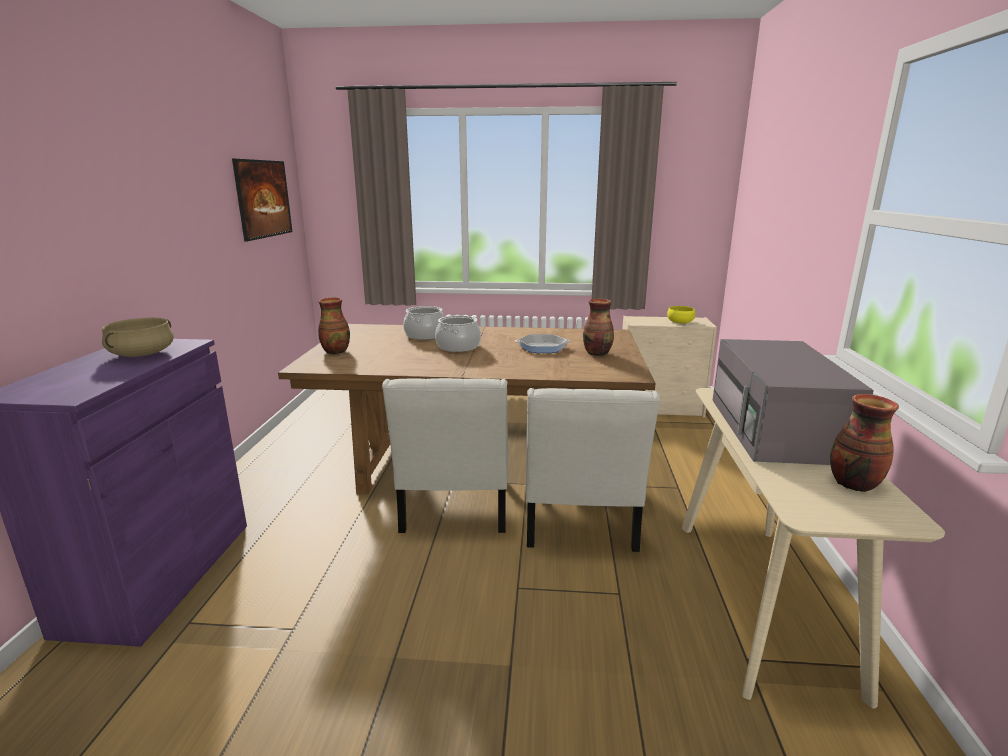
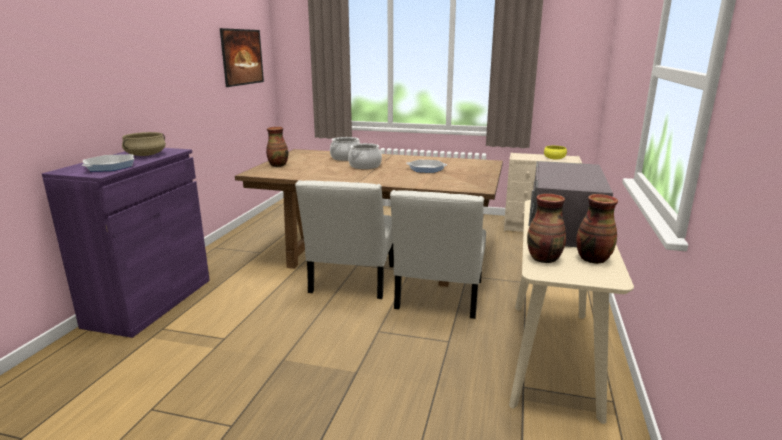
camera: 10 degrees right, 0 degrees up
vase [583,299,614,356] -> vase moved to [527,194,566,263]
none -> frying pan [82,154,134,171]

